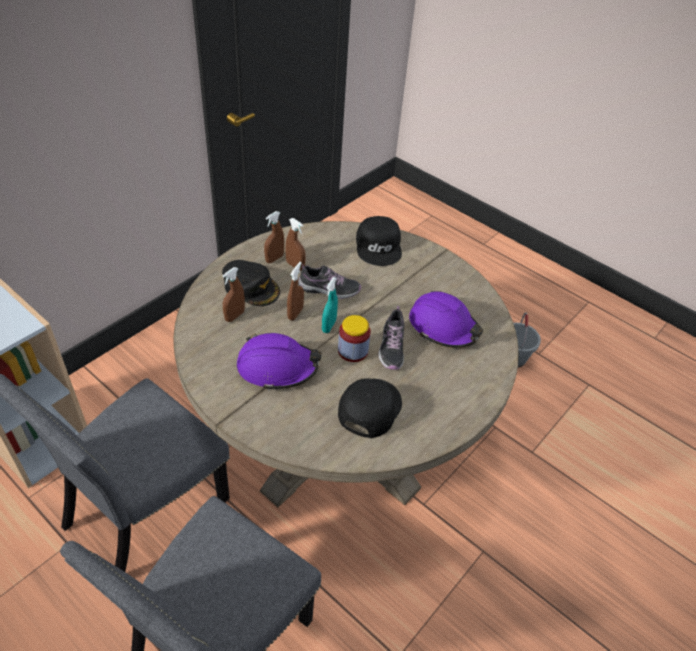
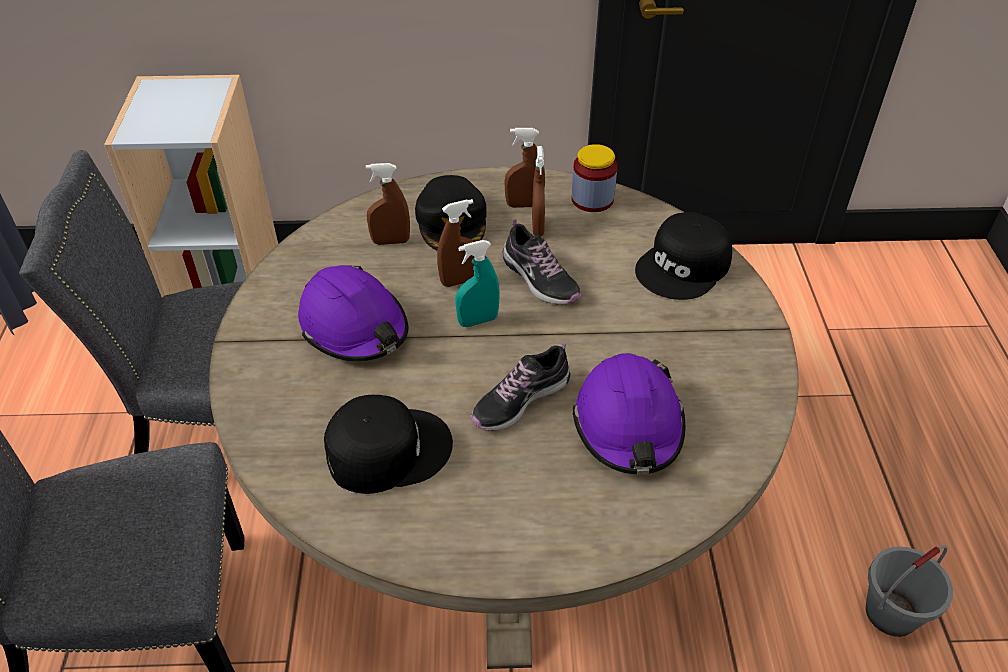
camera: 50 degrees right, 0 degrees up
jar [338,315,371,362] -> jar moved to [572,144,617,212]

